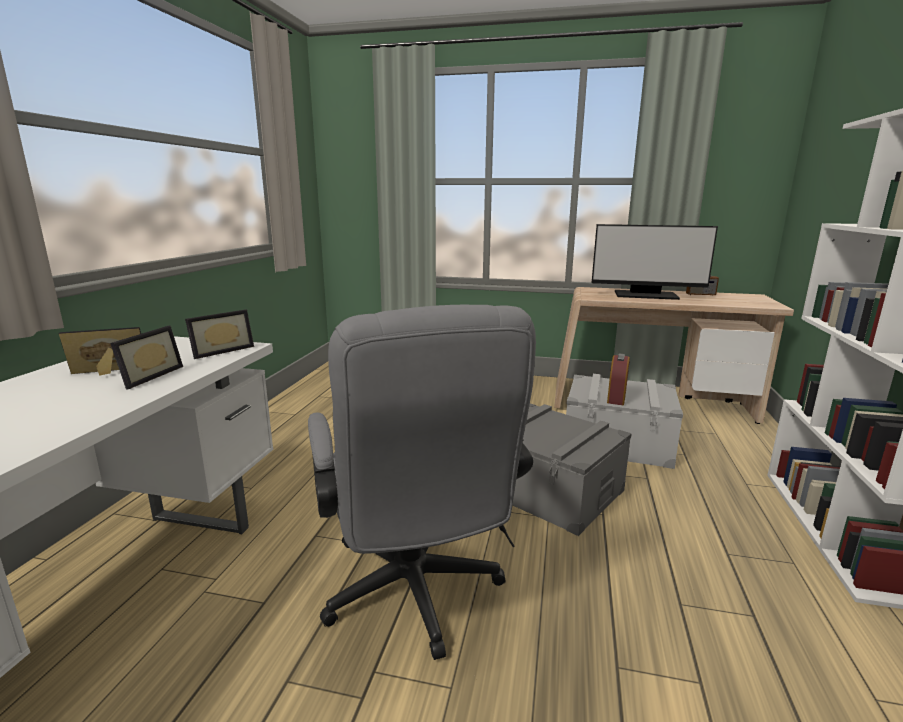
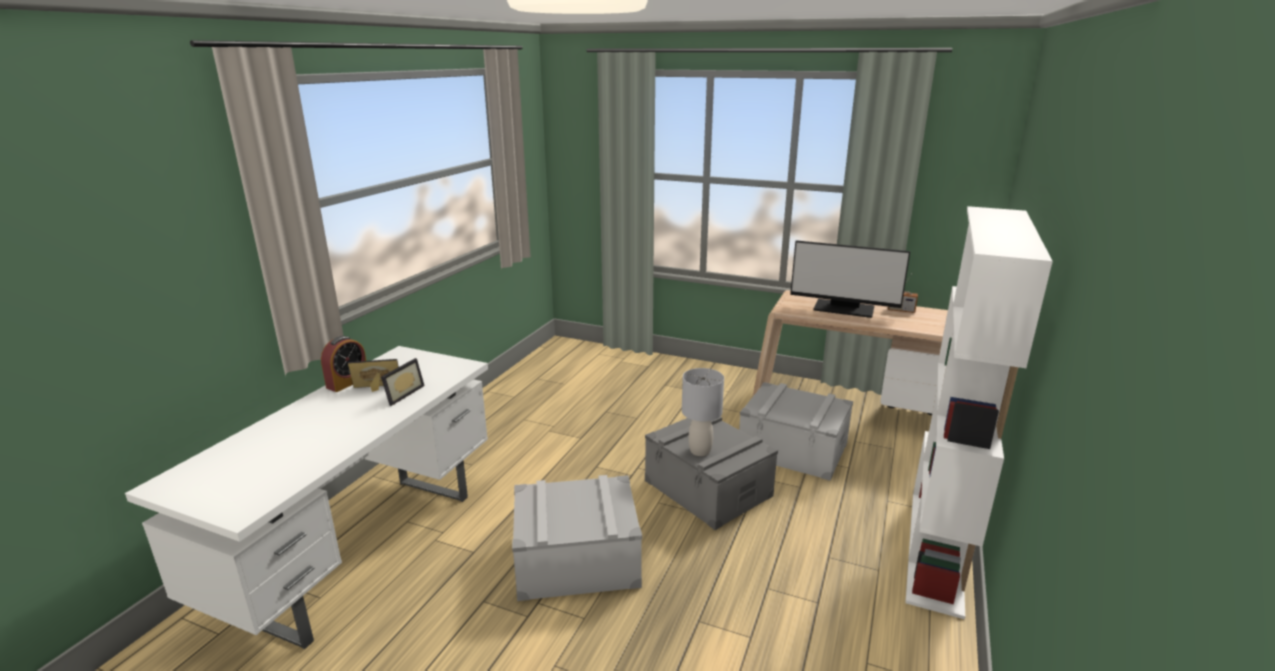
camera: 10 degrees right, 5 degrees up
picture frame [185,309,254,359] -> none
grey office chair [308,305,536,660] -> grey storage box [512,475,642,601]
alarm clock [607,353,630,405] -> alarm clock moved to [321,336,366,392]
none -> grey table lamp [682,368,724,456]

